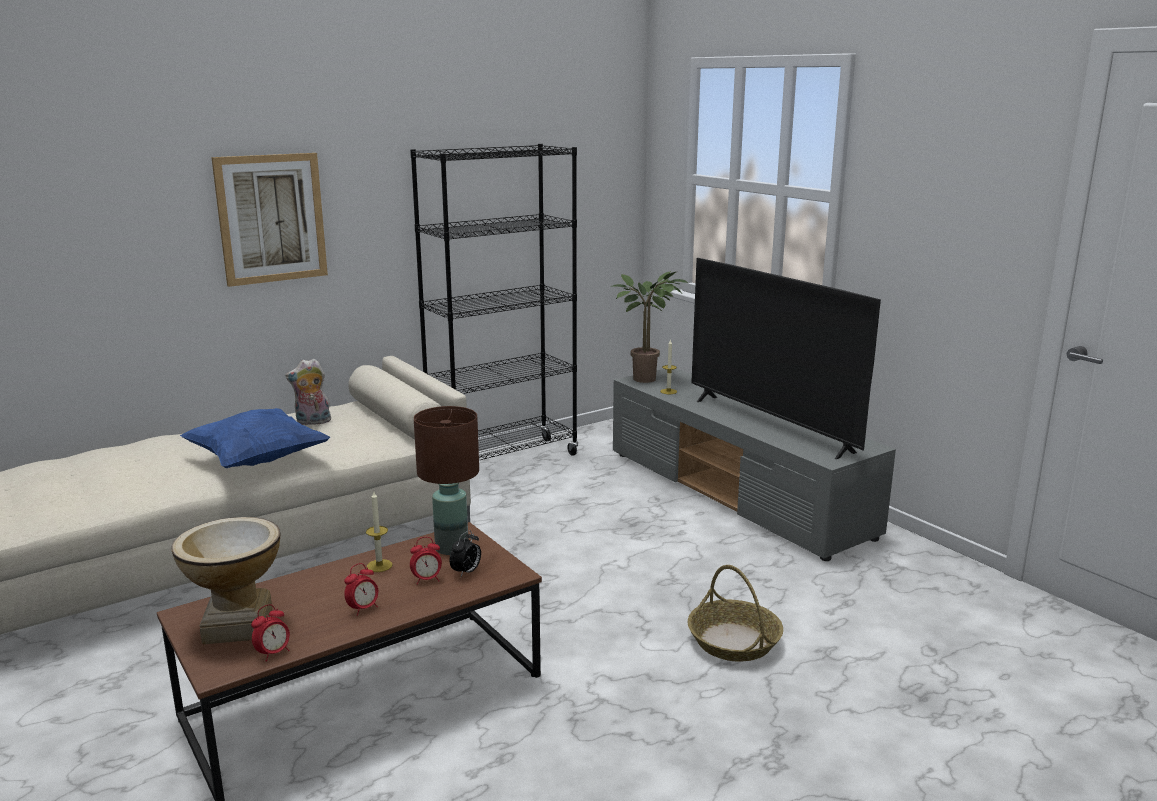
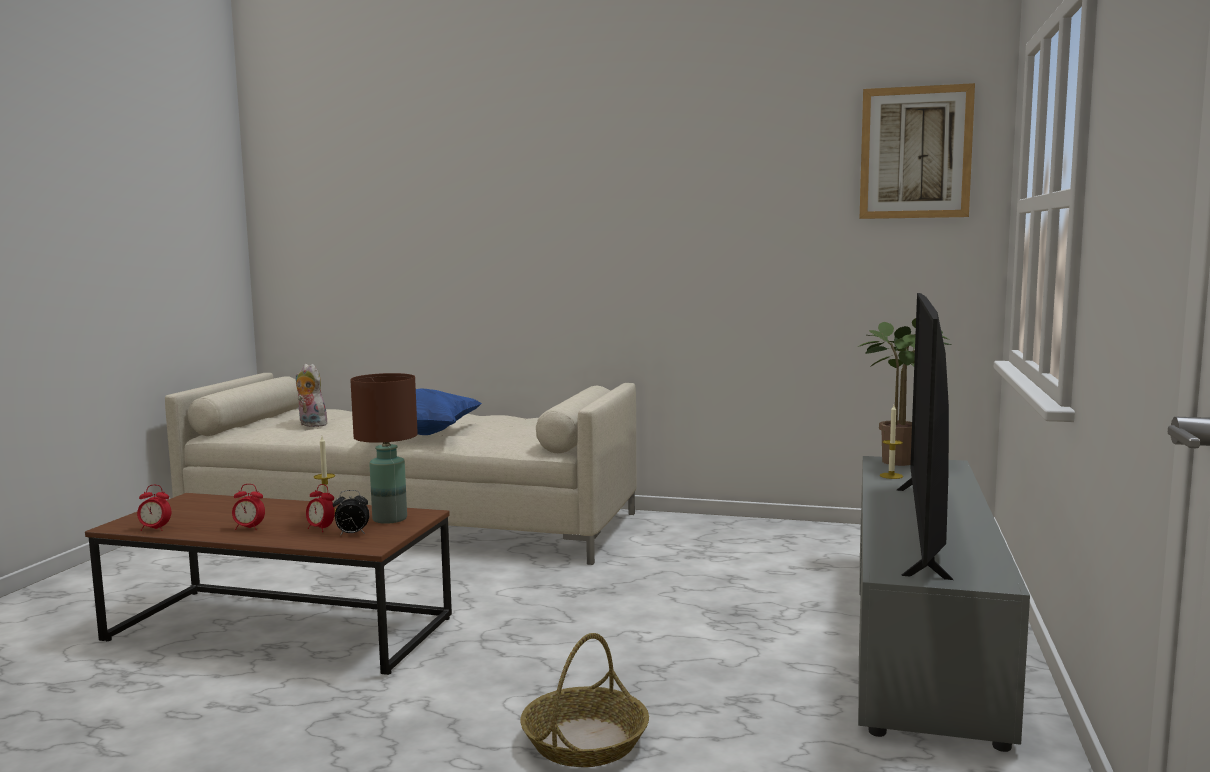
camera: 50 degrees right, 10 degrees down
vase [171,517,281,644] -> none
picture [211,153,328,287] -> picture moved to [859,83,975,219]
plush toy [285,359,331,425] -> plush toy moved to [296,364,328,427]
black bookcase [410,144,578,460] -> none

